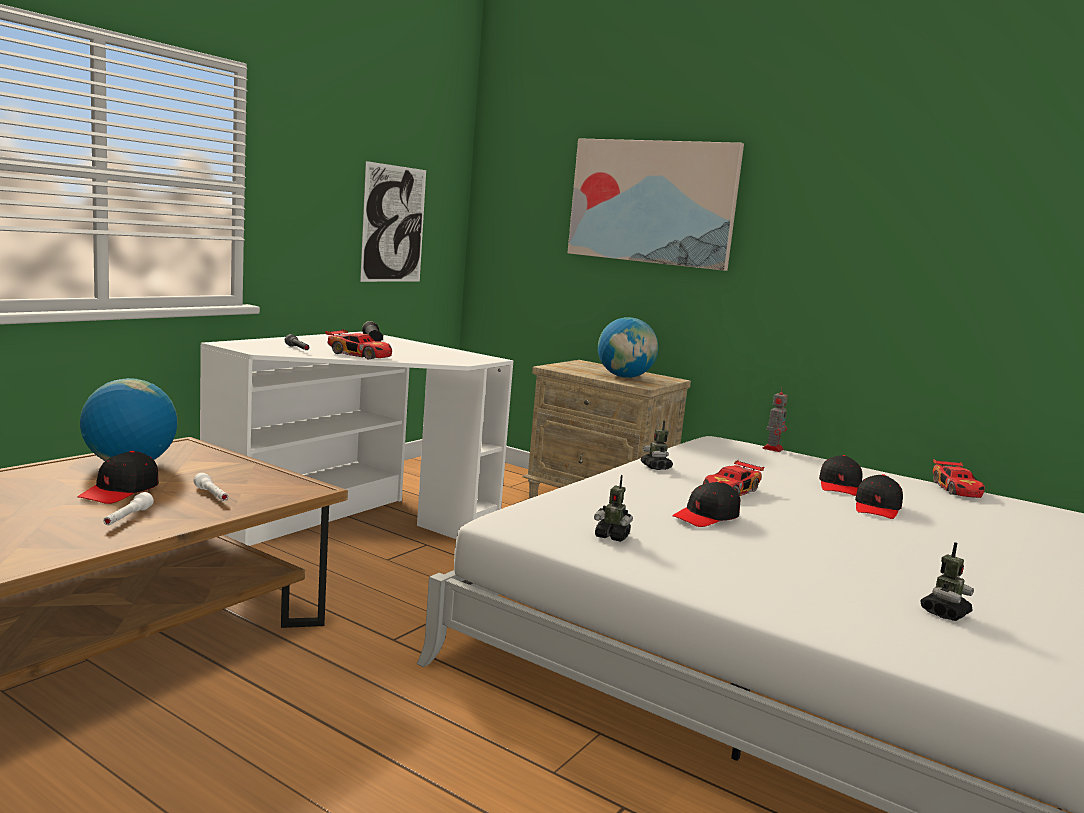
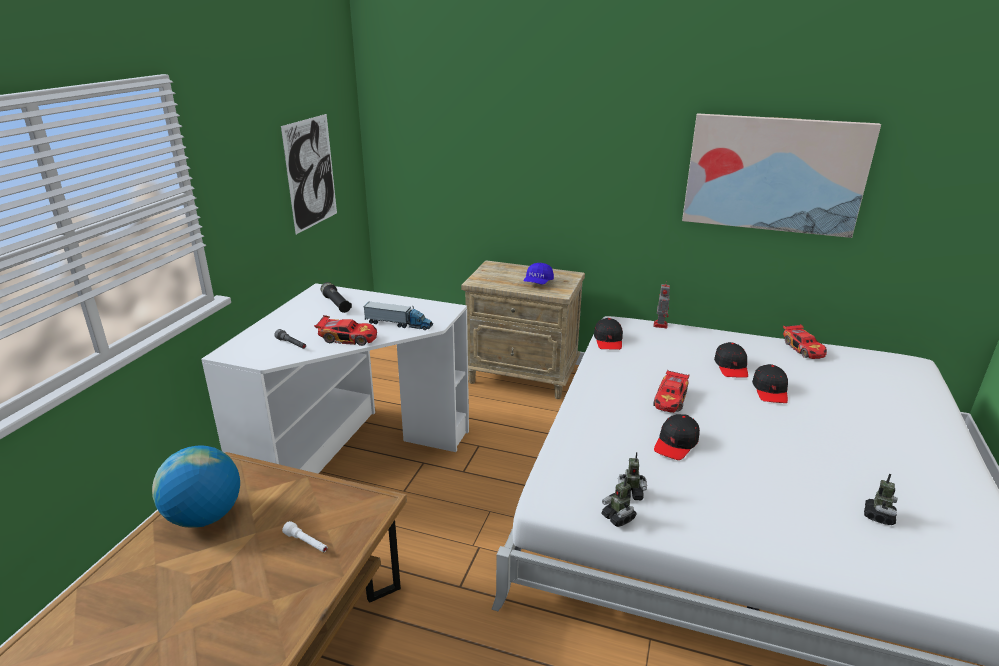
camera: 15 degrees left, 15 degrees up
black cap [78,451,159,504] -> black cap moved to [594,318,623,350]
white flashlight [103,492,154,525] -> none
picture [567,138,744,271] -> picture moved to [682,113,881,238]
globe [598,317,659,378] -> blue cap [524,263,554,284]
toy robot [641,420,673,470] -> toy robot moved to [601,476,636,527]
none -> toy truck [363,302,433,330]

